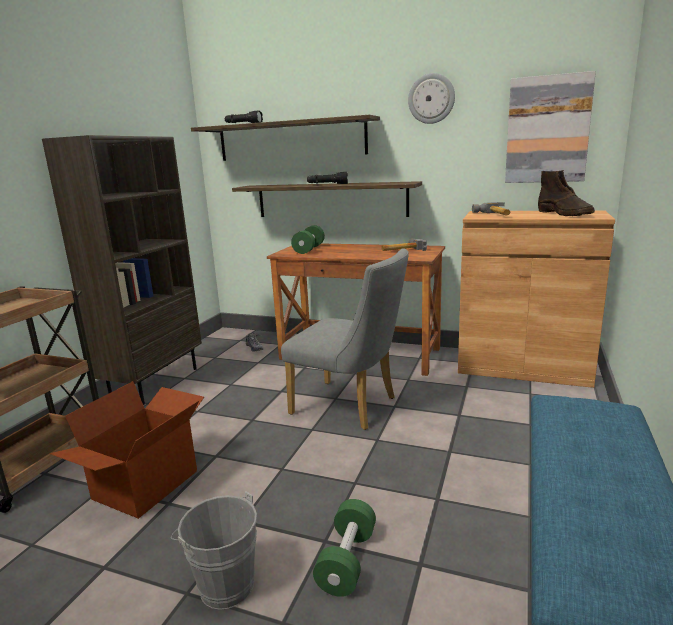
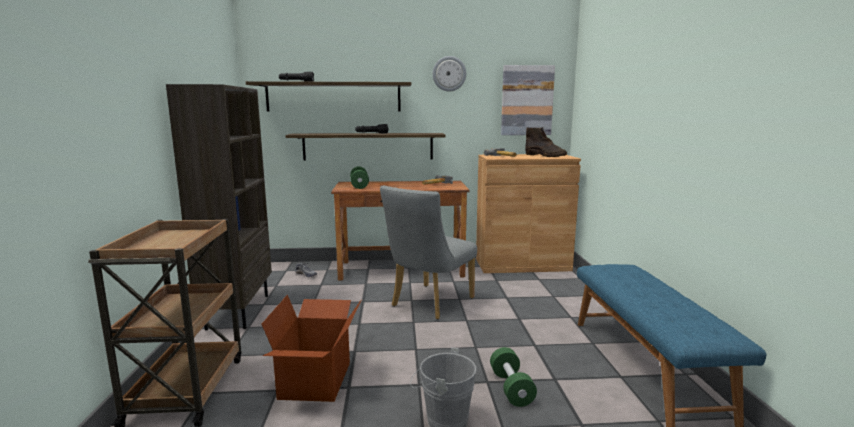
camera: 25 degrees left, 5 degrees down
grey chair [281,248,409,430] -> grey chair turned 120 degrees clockwise [380,186,477,320]

